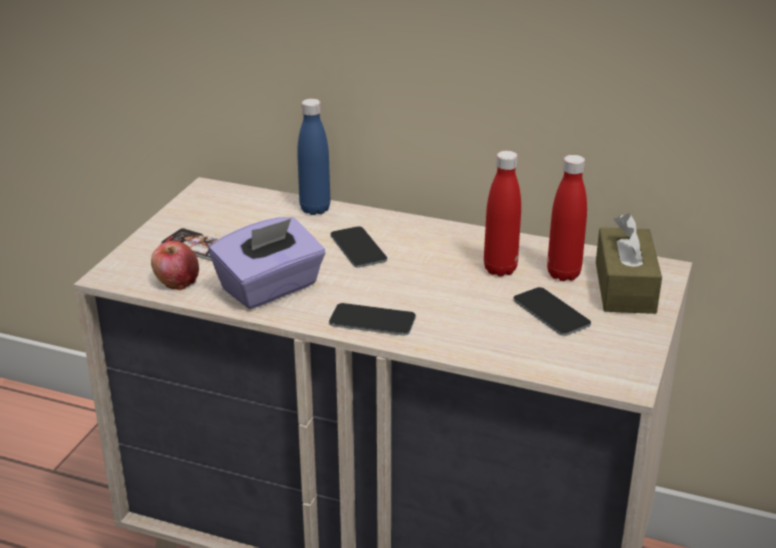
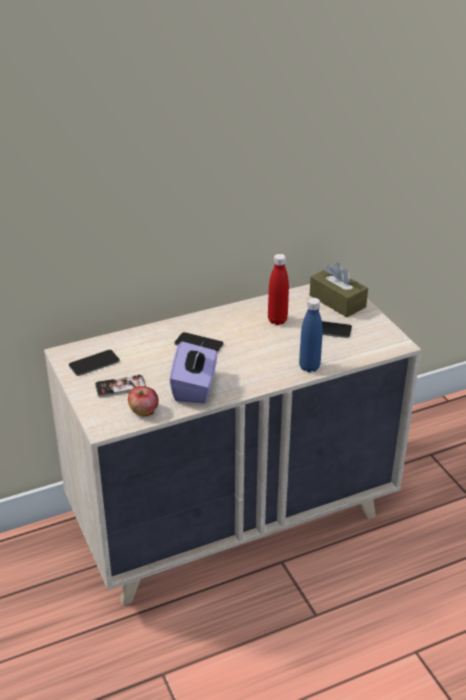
camera: 45 degrees left, 5 degrees up
blue bottle [297,99,330,215] -> blue bottle moved to [299,298,323,372]
phone [329,303,416,336] -> phone moved to [69,350,120,376]
red bottle [547,155,587,281] -> none

